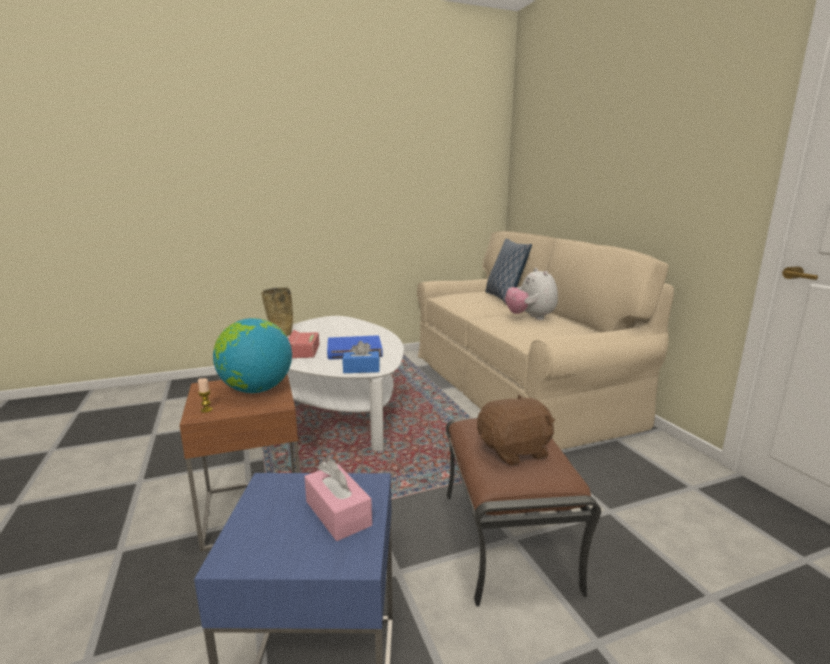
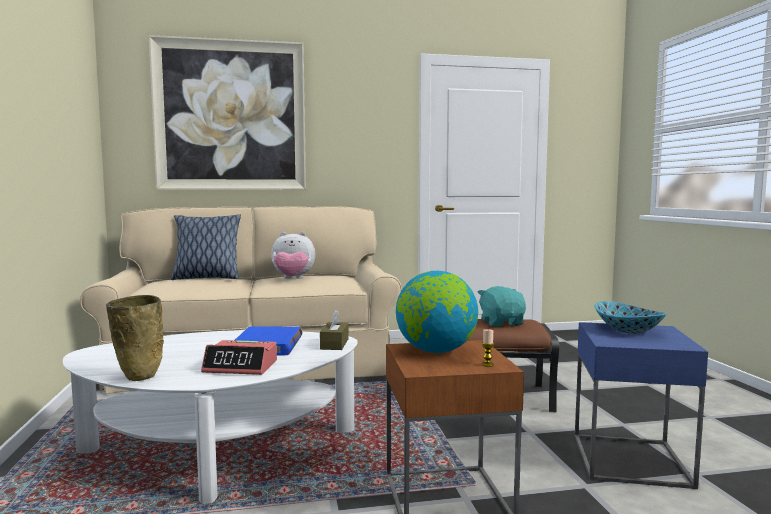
camera: 80 degrees left, 10 degrees down
pink tissue box [304,459,372,541] -> bowl [594,301,667,334]
blue tissue box [342,341,380,373] -> brown tissue box [320,310,349,350]
brown plush toy [477,394,555,466] -> turquoise plush toy [478,286,526,327]
none -> picture [148,35,306,190]

